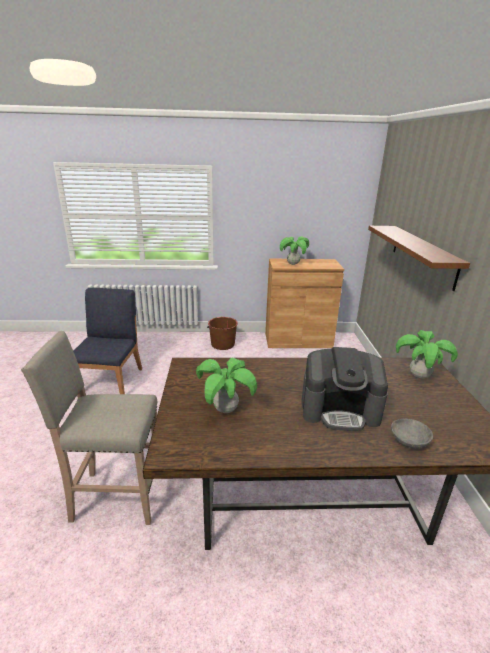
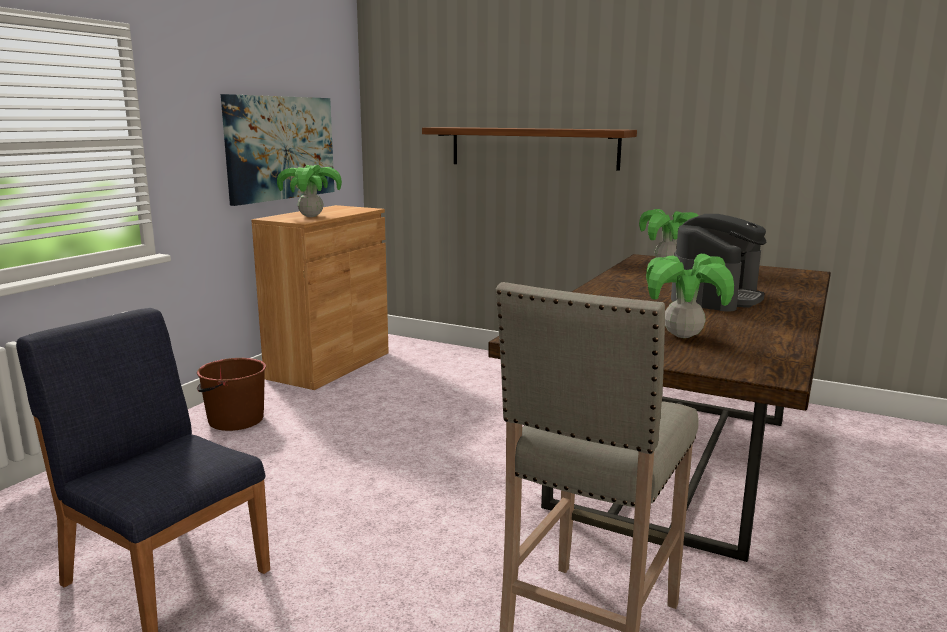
camera: 60 degrees left, 10 degrees down
grey bowl [391,419,433,449] -> none
none -> picture [221,94,335,206]

